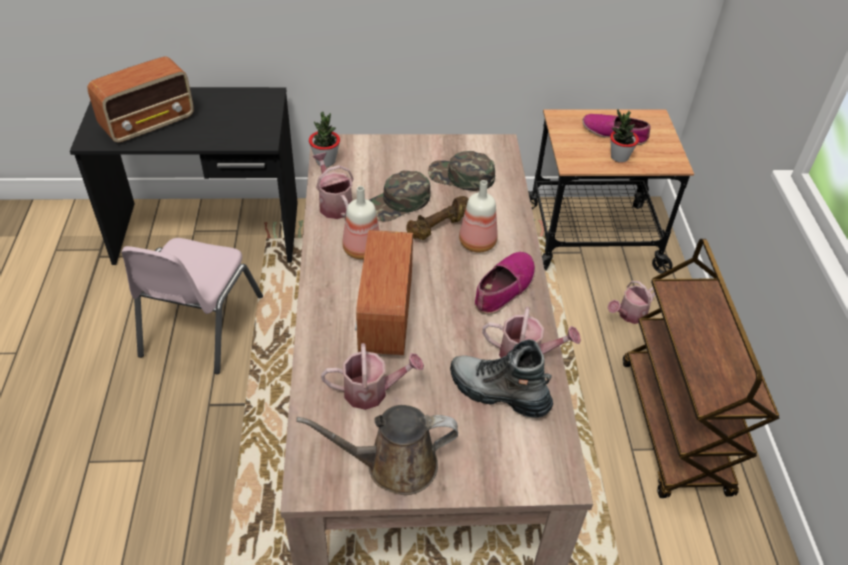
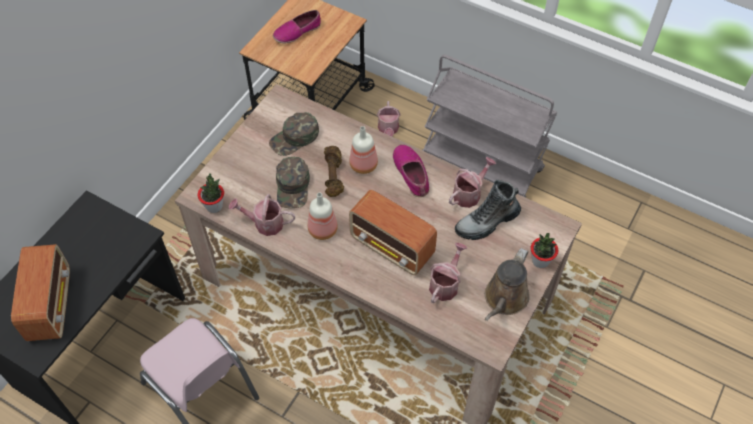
camera: 55 degrees left, 10 degrees up
potted plant [610,109,639,163] -> potted plant moved to [531,233,558,268]
brown cart [623,239,779,498] -> grey cart [422,55,557,198]

